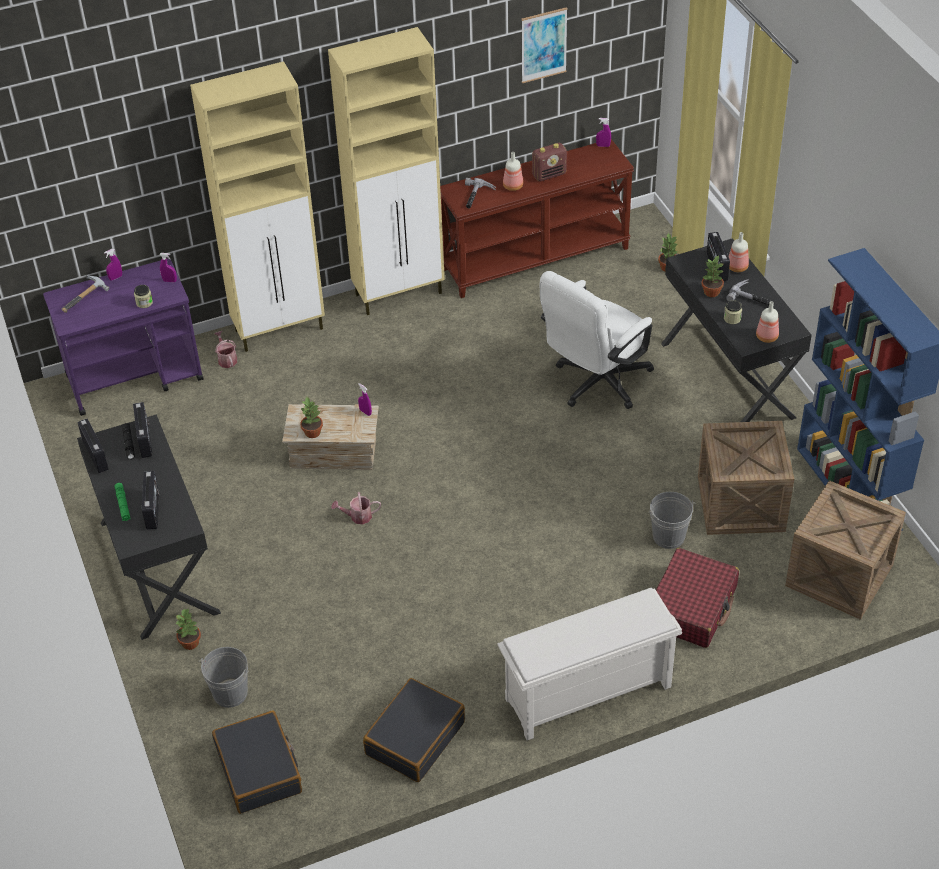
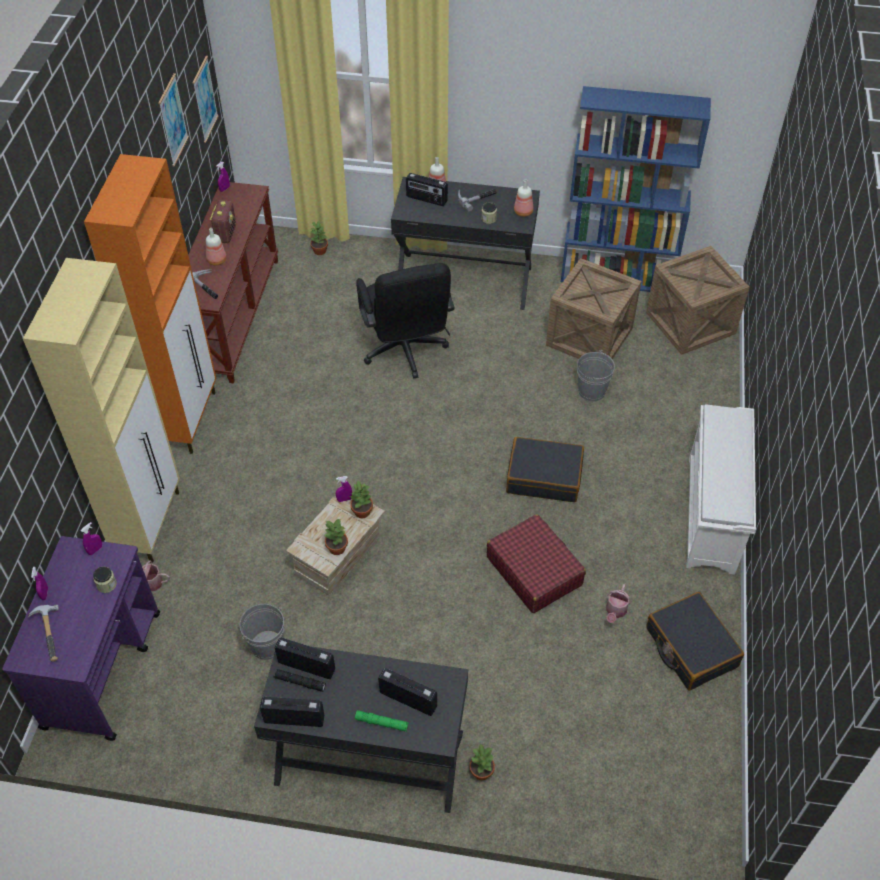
camera: 60 degrees left, 5 degrees up
grey bucket [199,647,248,708] -> grey bucket moved to [240,604,284,660]
black suitcase [212,710,302,814] -> black suitcase moved to [506,437,584,502]
beige cabinet [328,27,445,315] -> orange cabinet [84,154,216,454]
watering can [331,492,381,524] -> watering can moved to [606,584,631,623]
white office chair [540,271,654,409] -> black office chair [356,263,454,379]
red suitcase [656,548,739,648] -> red suitcase moved to [487,514,586,613]
potted plant [702,256,725,297] -> potted plant moved to [350,481,373,518]
none -> picture [192,56,219,143]

